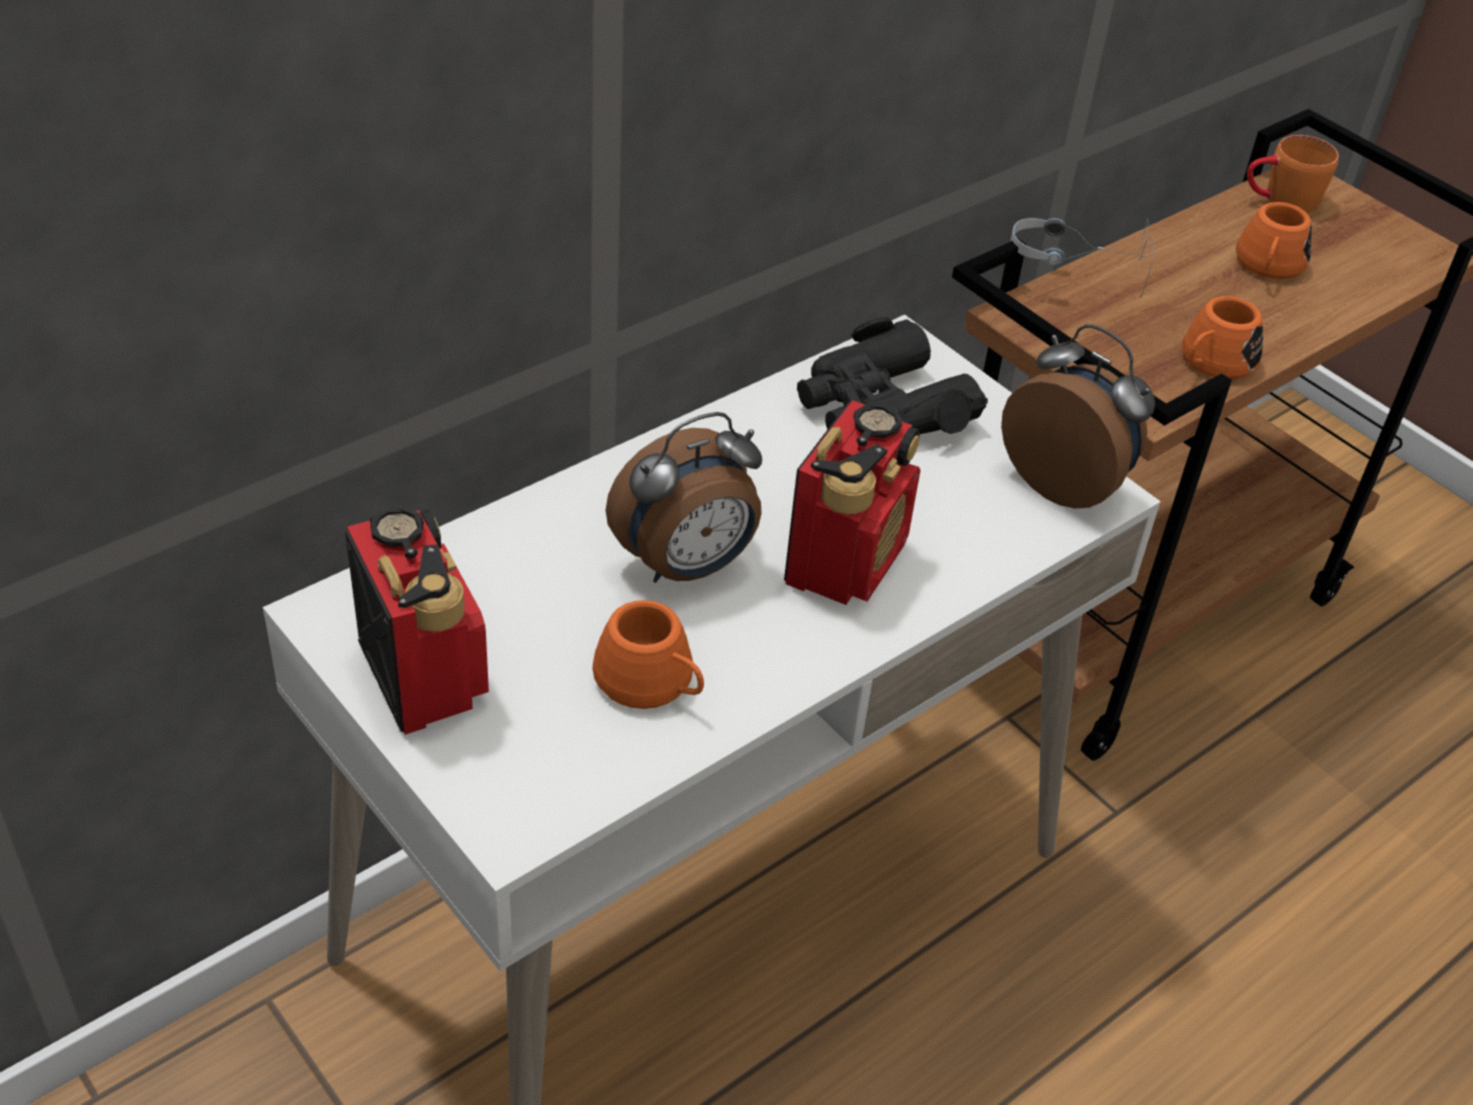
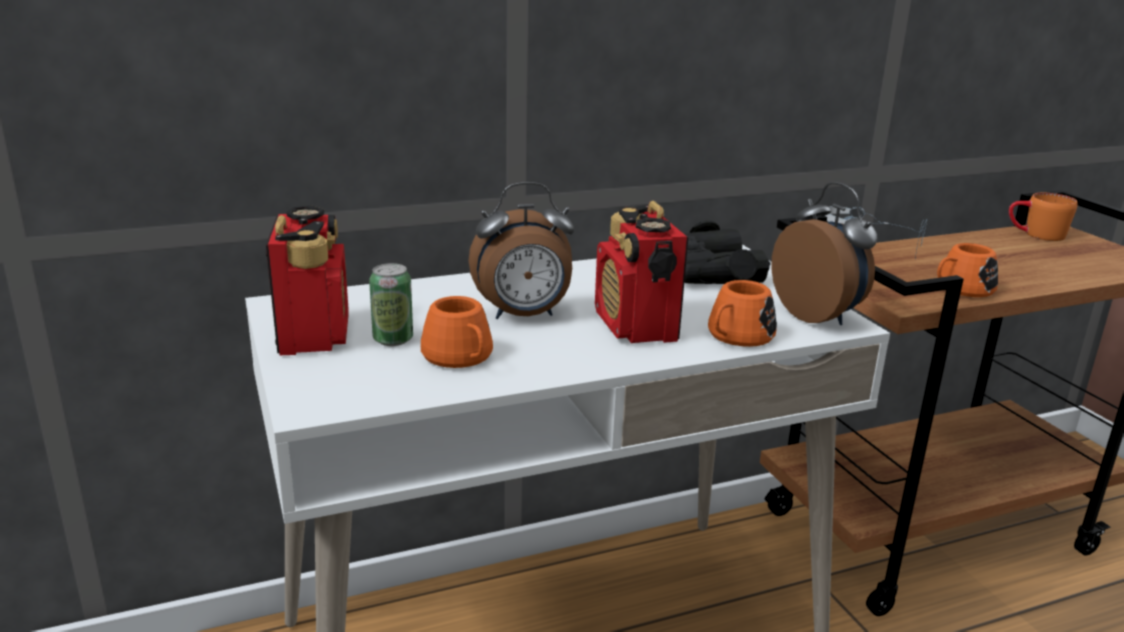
camera: 20 degrees right, 20 degrees down
radio [784,400,921,605] -> radio turned 120 degrees clockwise [595,201,688,343]
orange mug [1236,202,1312,279] -> orange mug moved to [708,280,777,347]
none -> can [369,263,413,346]

